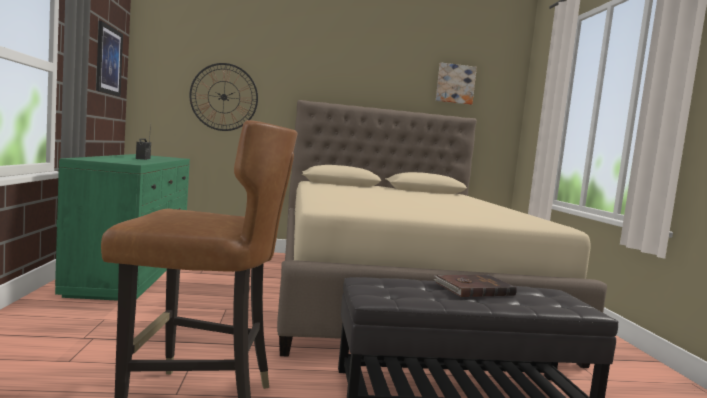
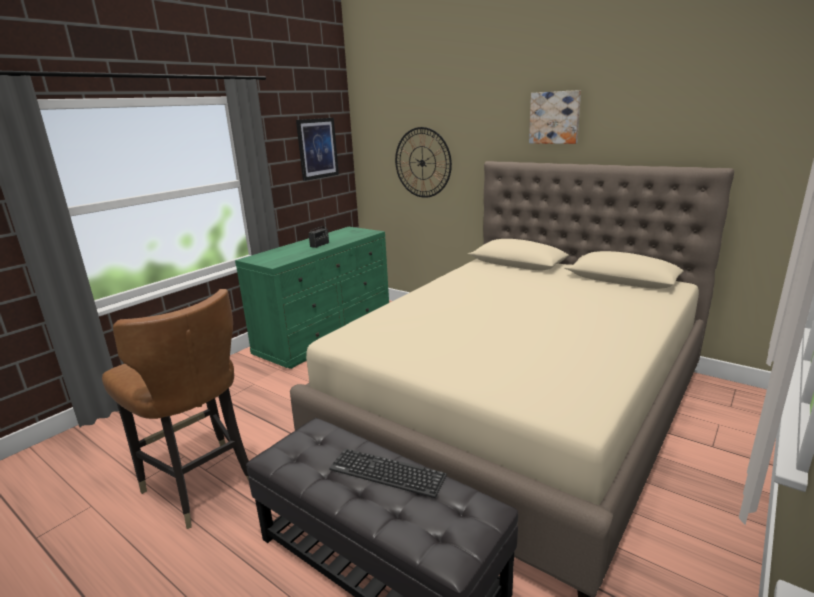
camera: 45 degrees right, 15 degrees up
brown book [434,275,517,297] -> keyboard [329,449,447,498]
picture [436,63,477,105] -> picture moved to [529,90,581,144]

